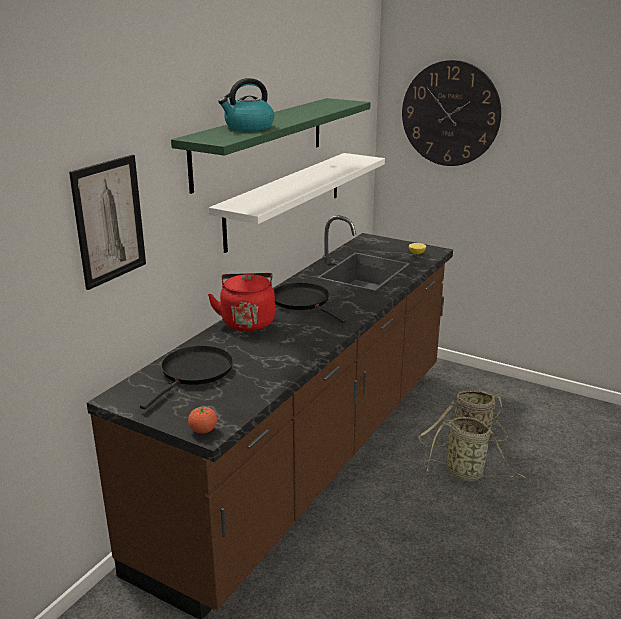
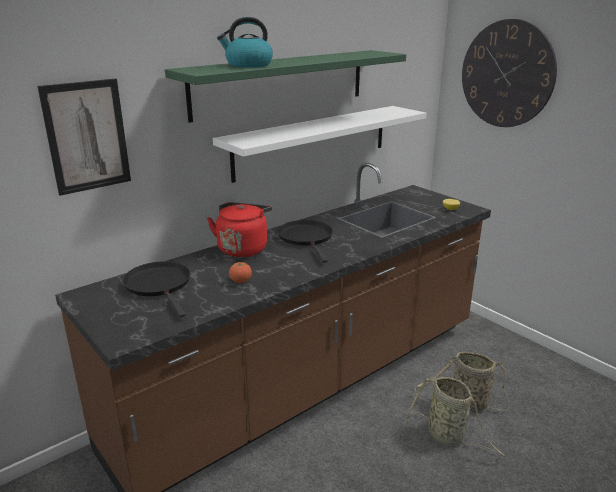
camera: 20 degrees right, 0 degrees up
black frying pan [140,346,233,410] -> black frying pan turned 75 degrees counterclockwise [123,261,190,317]
tomato [188,406,217,434] -> tomato moved to [229,262,252,283]

